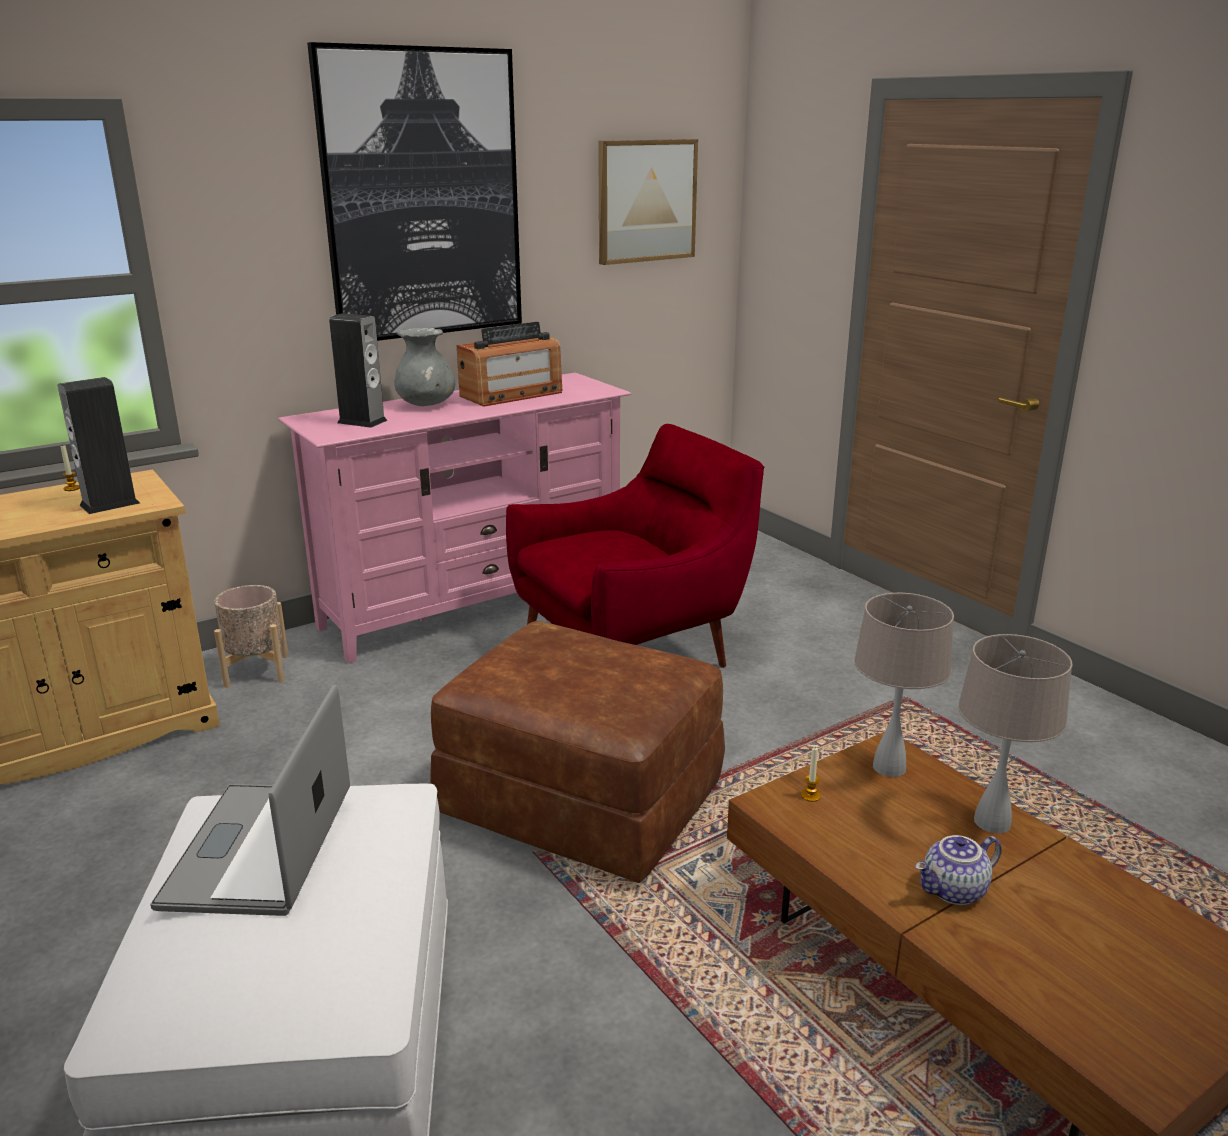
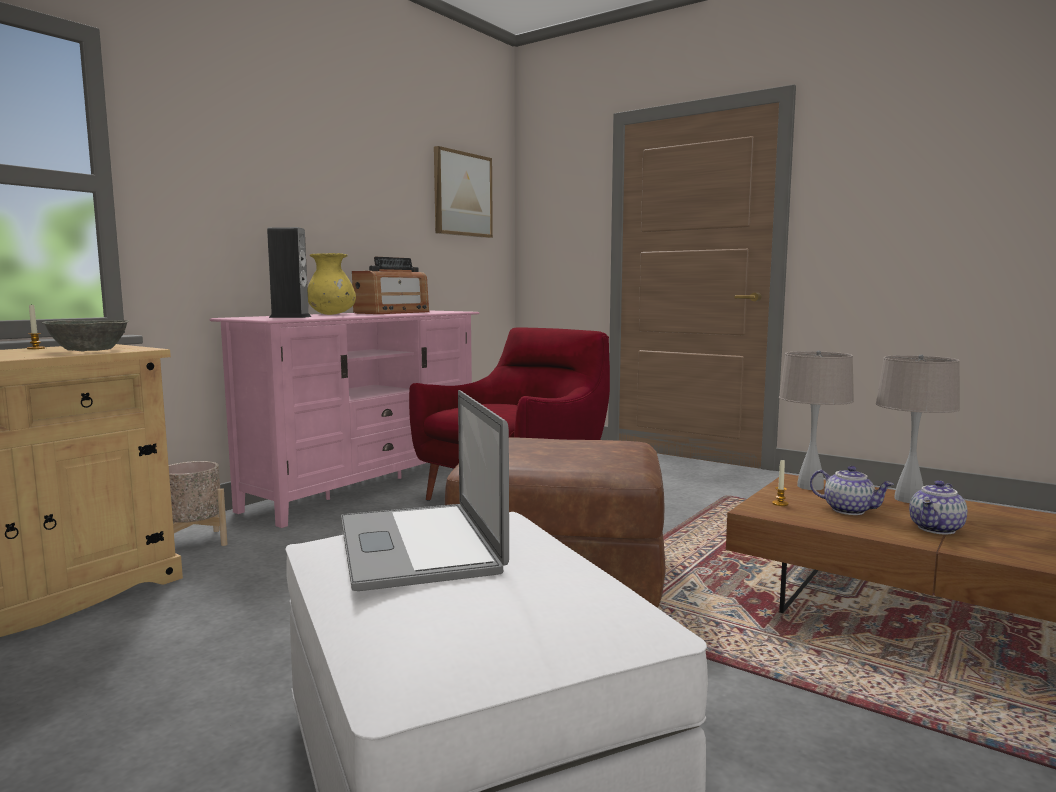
camera: 20 degrees left, 15 degrees down
speaker [58,377,140,514] -> grey bowl [42,320,129,351]
picture [307,42,522,341] -> none
grey vase [395,328,455,406] -> yellow vase [308,253,356,315]
none -> teapot [810,466,894,515]

